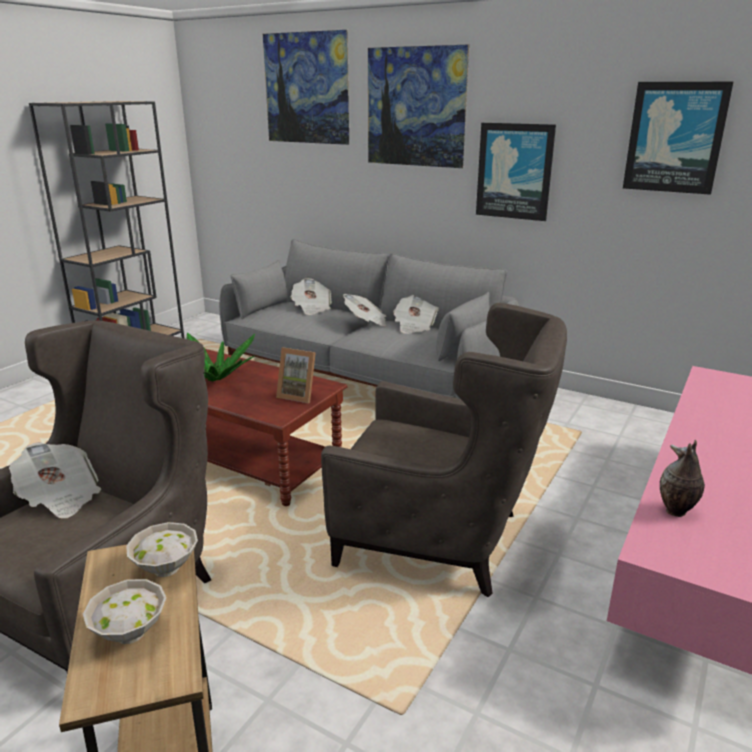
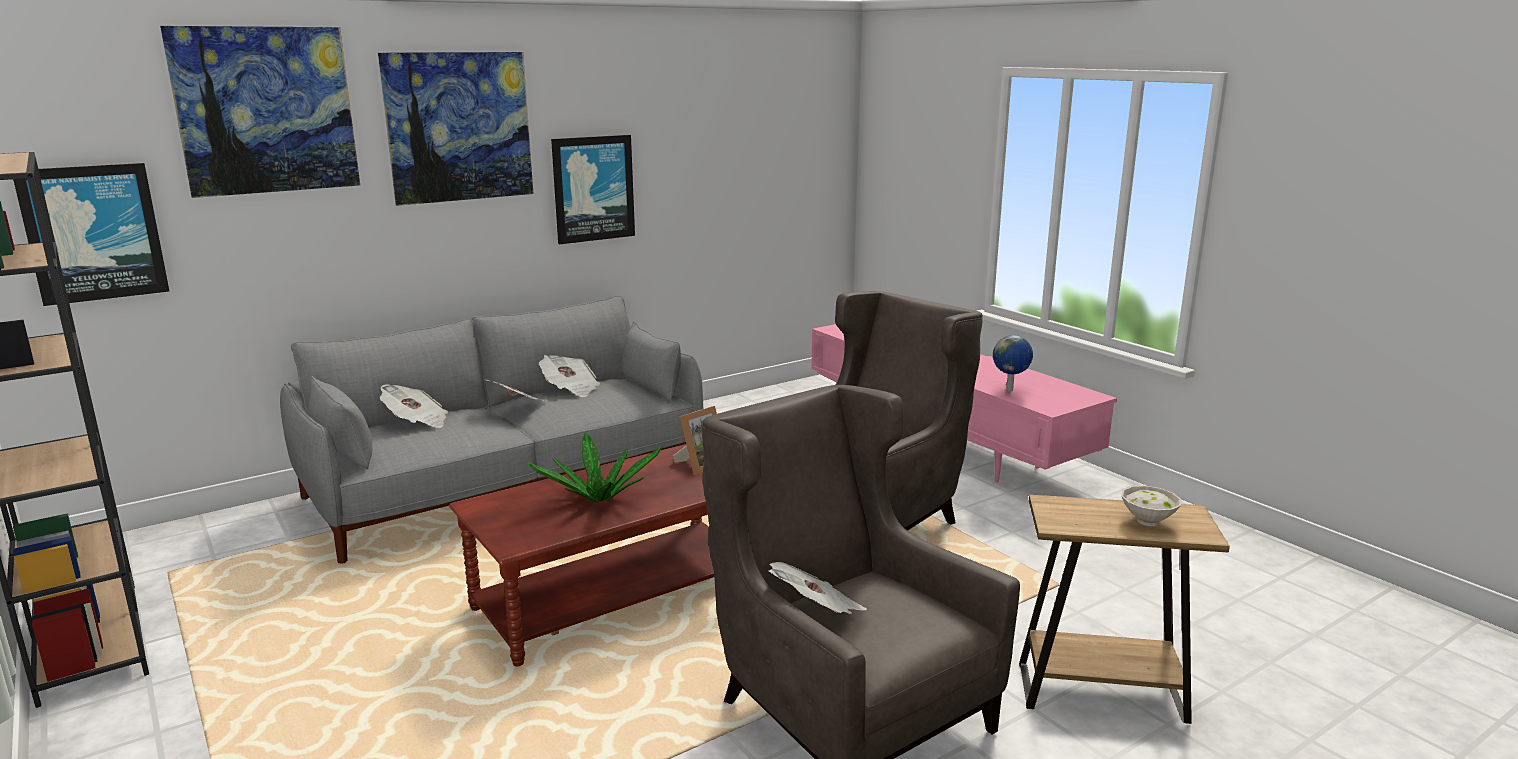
camera: 65 degrees left, 5 degrees down
white bowl [126,522,198,577] -> none
picture [623,82,733,195] -> picture moved to [13,163,169,306]
vase [660,440,705,517] -> globe [993,335,1033,392]

